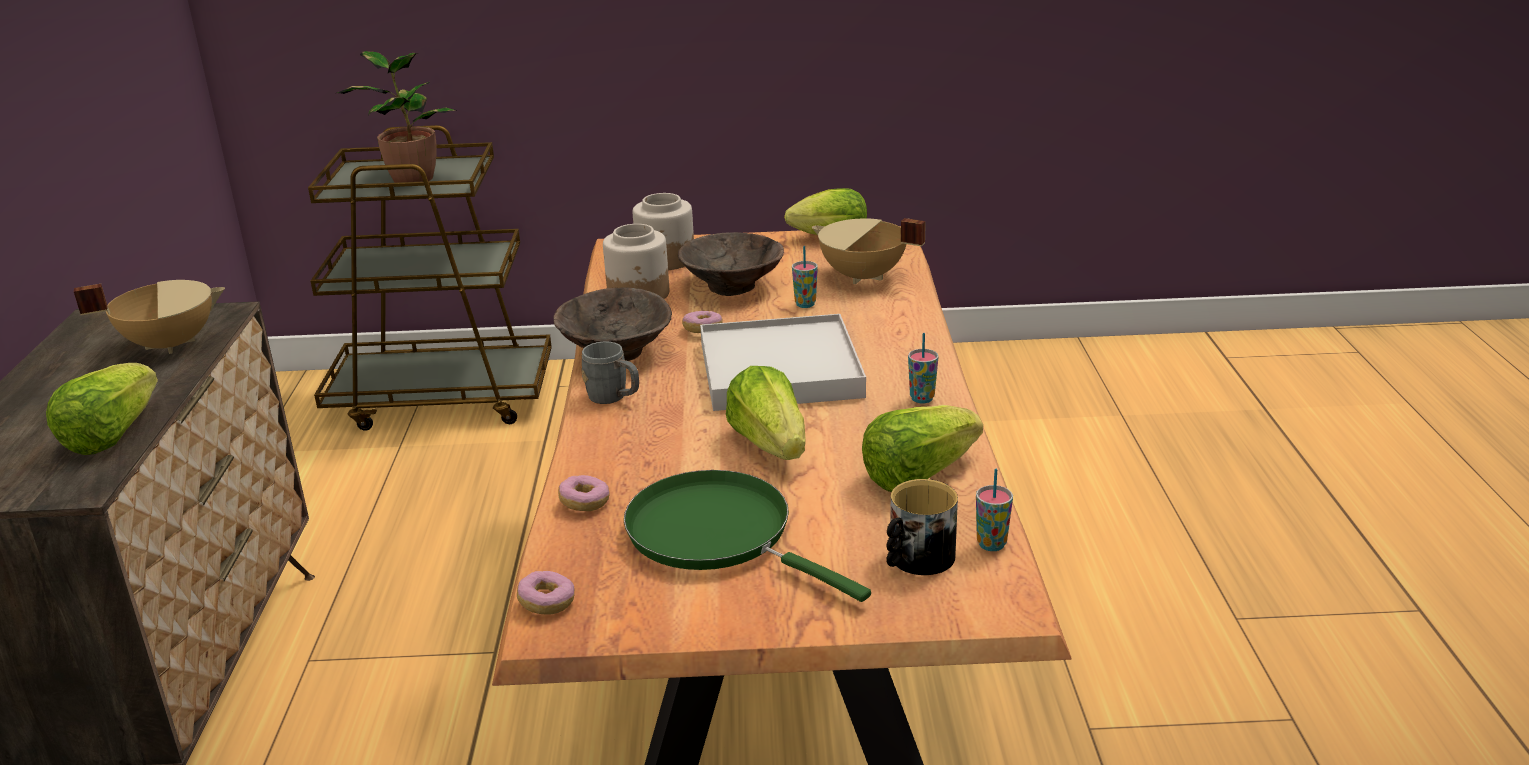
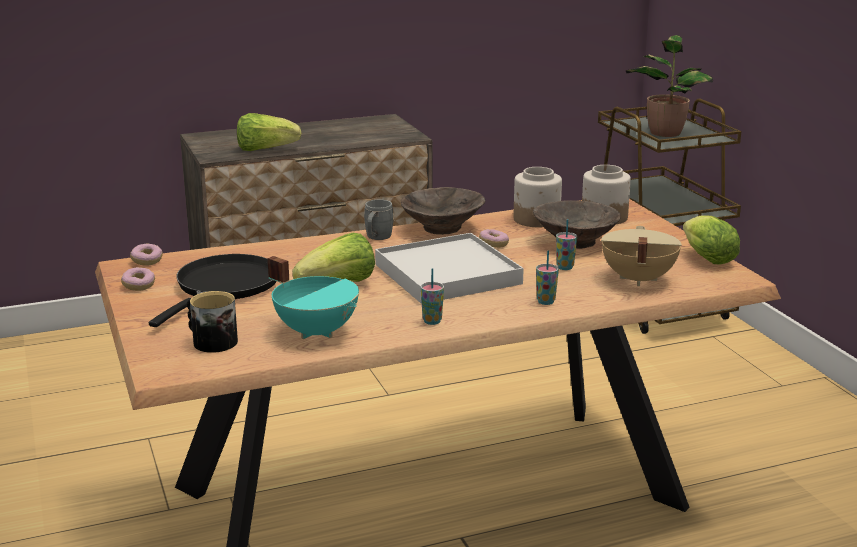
camera: 70 degrees right, 5 degrees down
beige cooking pot [74,280,225,354] -> none
donut [558,475,610,511] -> donut moved to [121,267,155,291]
green frying pan [624,470,871,602] -> black frying pan [149,254,277,327]
lettuce [862,405,983,492] -> turquoise cooking pot [267,256,359,339]
cup [976,469,1013,551] -> cup moved to [536,251,559,305]

